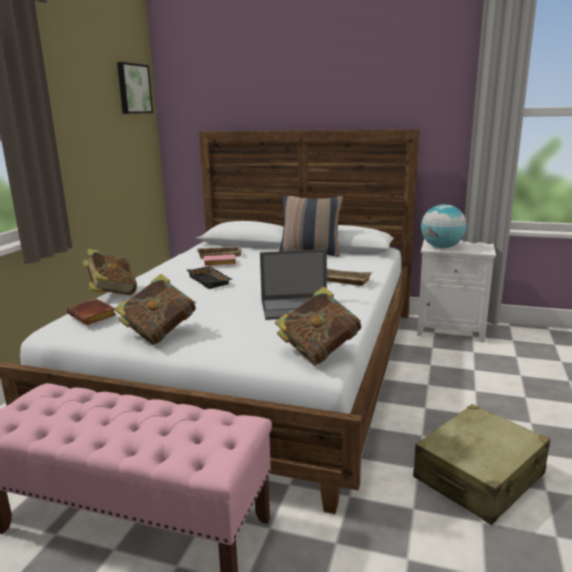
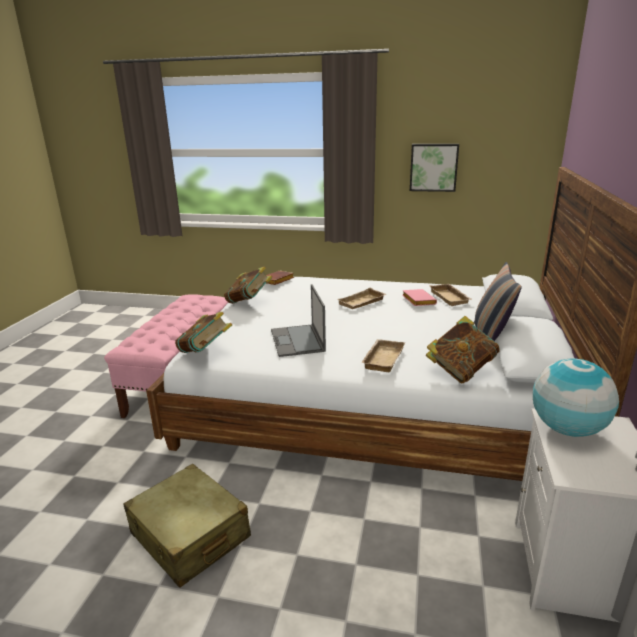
camera: 85 degrees right, 5 degrees up
book [82,249,137,295] -> book moved to [426,316,500,383]
picture [117,62,153,114] -> picture moved to [410,144,459,192]
black tray [187,266,233,289] -> beige tray [338,288,386,309]

